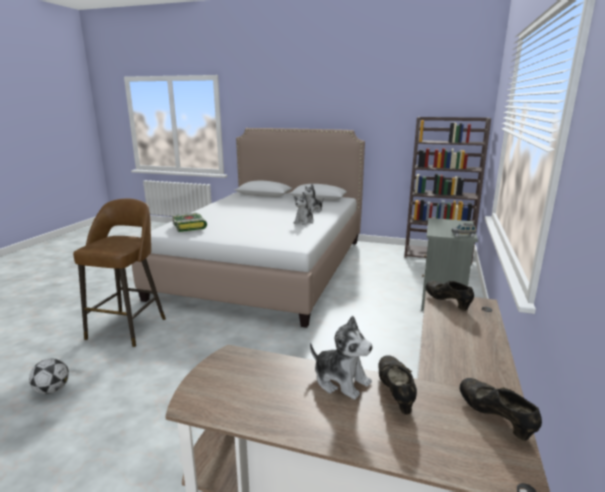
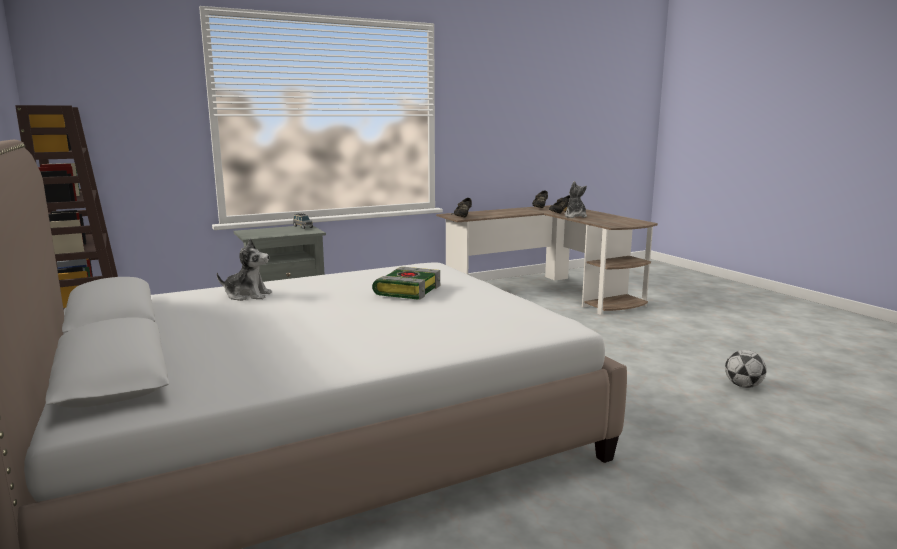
camera: 135 degrees left, 5 degrees down
brown stool [73,198,166,347] -> none
book [172,213,207,232] -> book moved to [372,267,440,300]
plush toy [293,193,314,225] -> none

